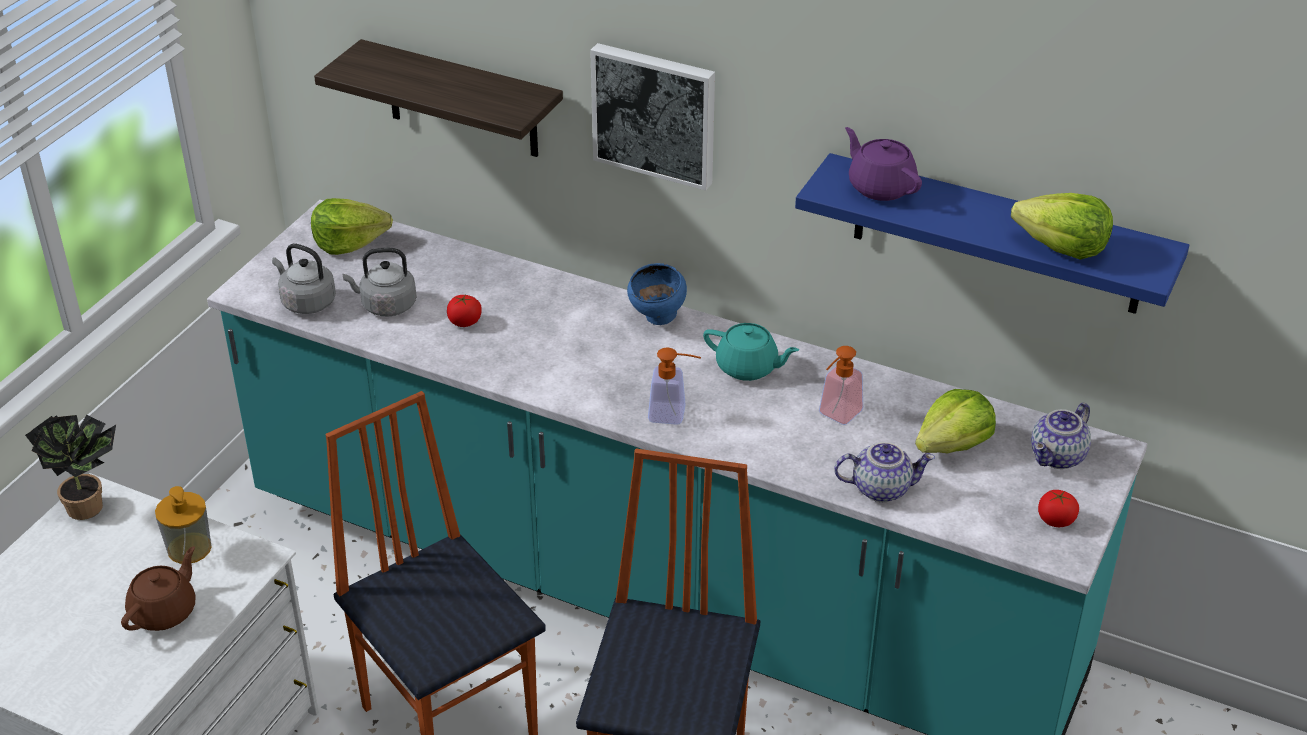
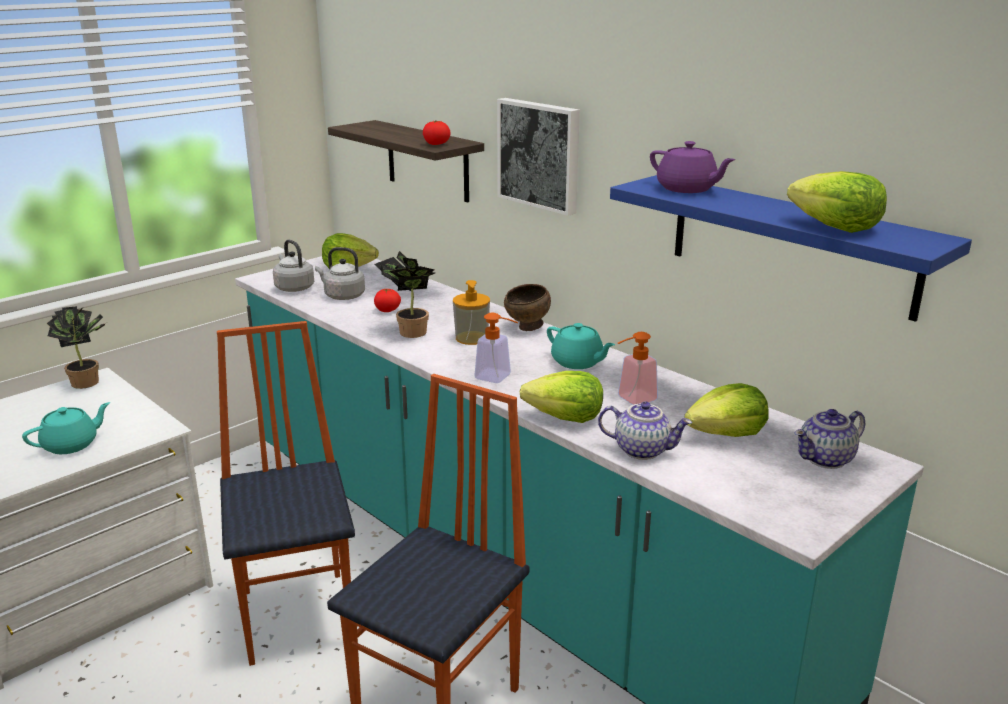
camera: 20 degrees right, 15 degrees down
brown teapot [121,546,196,631] -> turquoise teapot [22,402,110,454]
soap dispenser [155,486,212,564] -> soap dispenser moved to [453,280,490,345]
blue bowl [627,263,687,325] -> brown bowl [504,284,551,331]
purple teapot [845,127,922,201] -> purple teapot turned 150 degrees clockwise [650,141,736,193]
tomato [1038,490,1079,527] -> tomato moved to [423,120,451,145]
none -> potted plant [375,251,435,338]
none -> lettuce [520,371,603,423]

